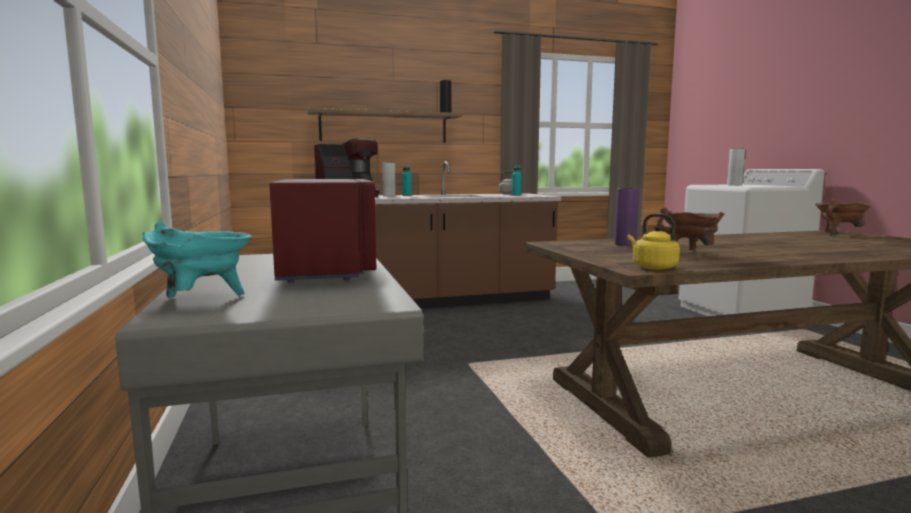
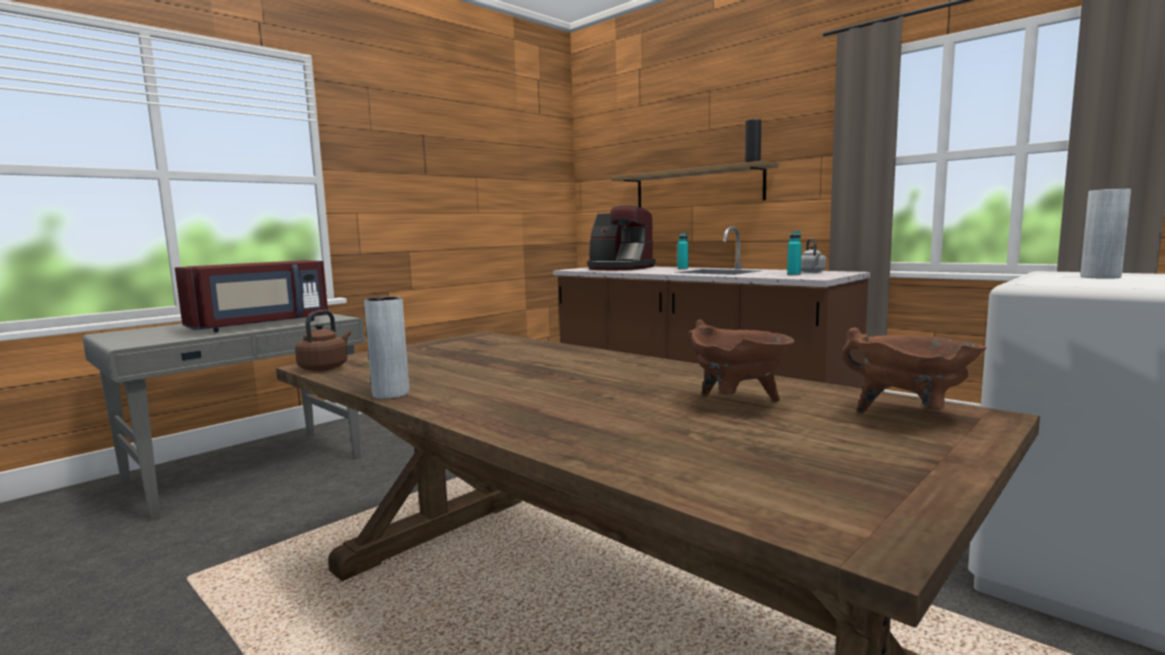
camera: 60 degrees right, 0 degrees up
turquoise cooking pot [143,222,252,298] -> none
grey vase [382,162,395,197] -> grey vase moved to [364,297,409,399]
purple vase [614,188,639,246] -> none
yellow kettle [627,213,680,270] -> brown kettle [295,310,351,371]
brown cooking pot [657,207,724,250] -> brown cooking pot moved to [688,319,795,402]

